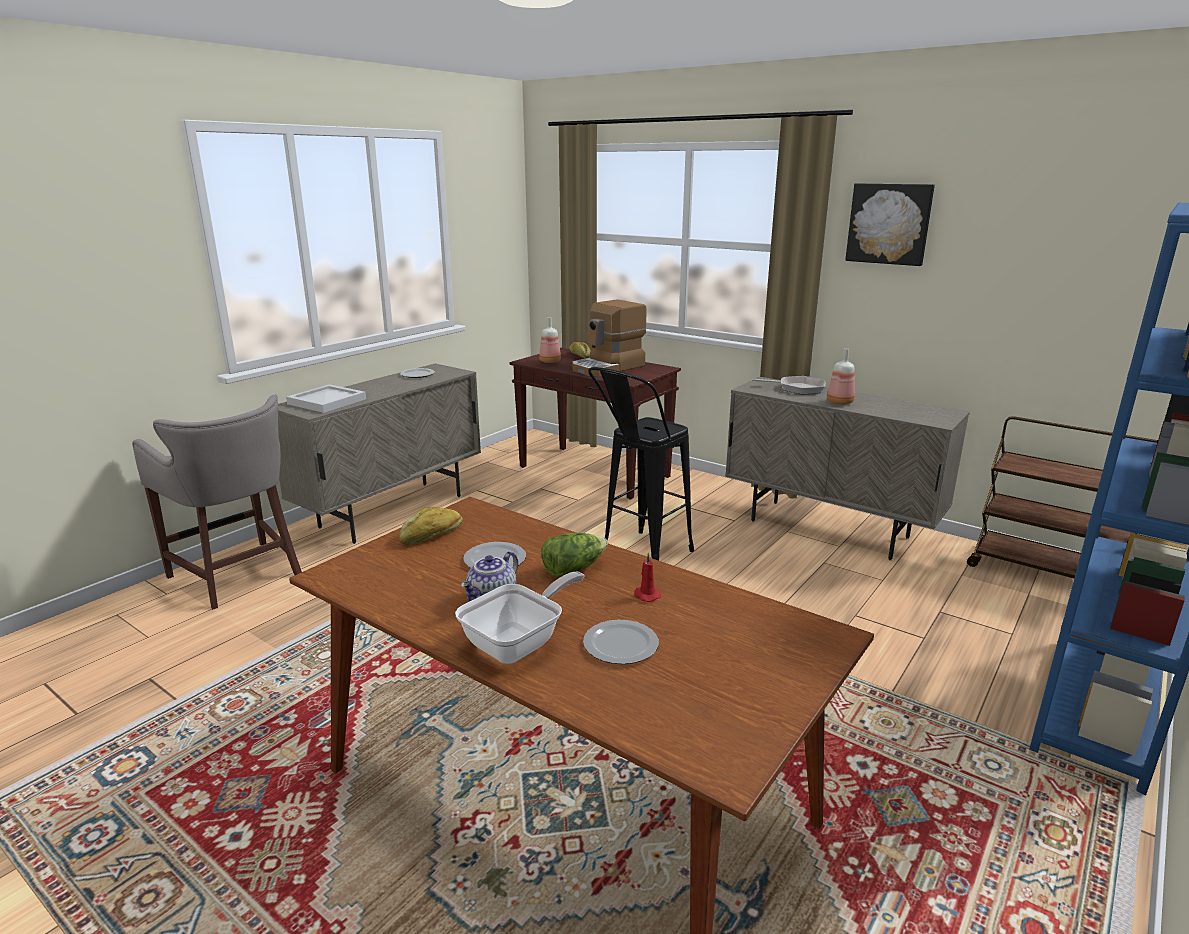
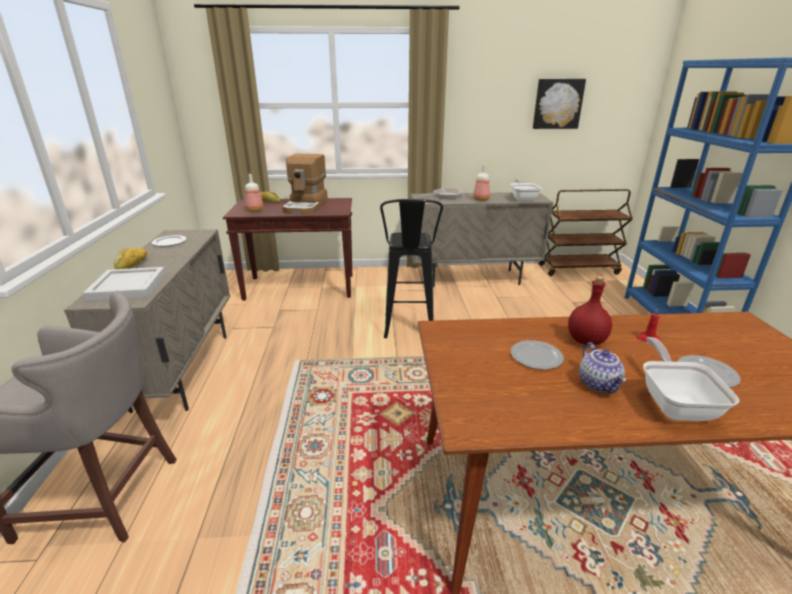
camera: 40 degrees left, 5 degrees up
bread [399,507,463,545] -> bread moved to [114,248,148,269]
lettuce [541,533,608,578] -> red bottle [568,276,612,345]
picture [845,183,935,266] -> picture moved to [533,79,586,129]
none -> frying pan [510,179,542,201]

